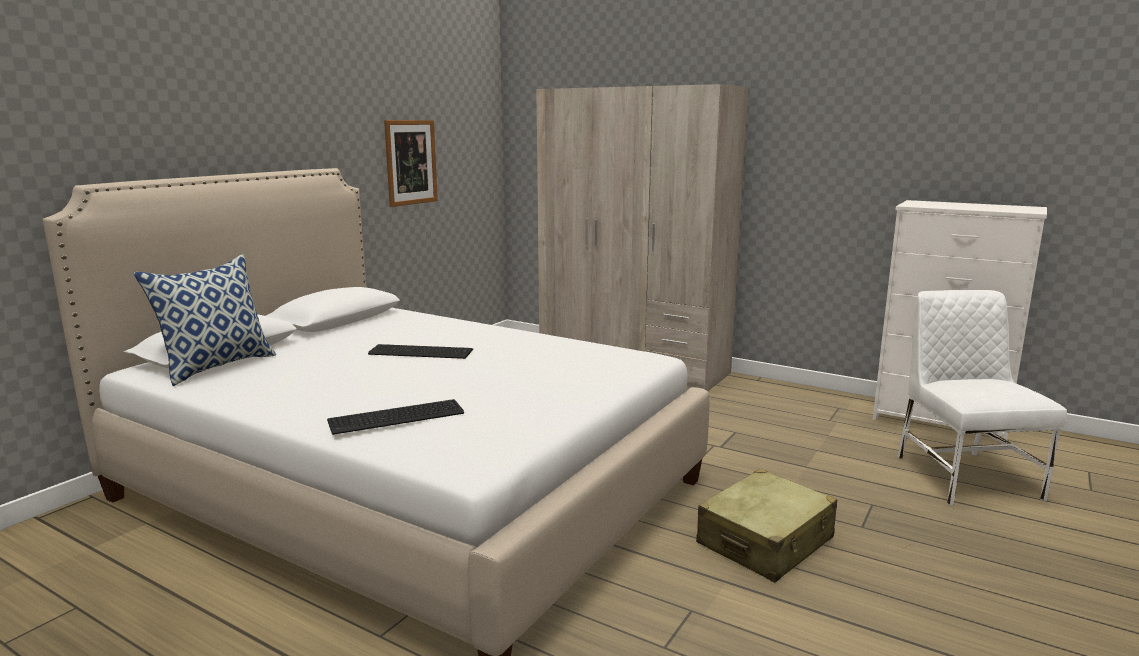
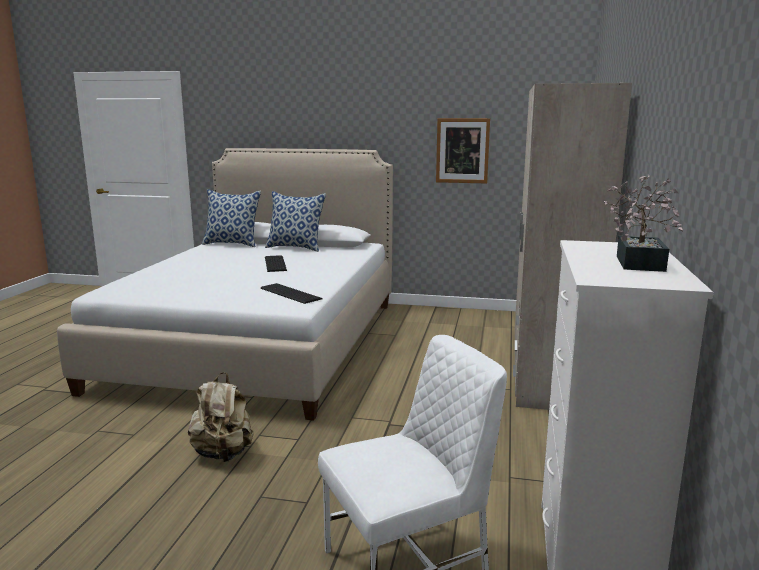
camera: 70 degrees right, 0 degrees up
keyboard [327,399,464,435] -> keyboard moved to [261,283,323,304]
beige suitcase [696,469,837,583] -> beige backpack [188,372,254,462]
none -> pillow [265,191,326,252]
none -> potted plant [604,175,683,272]

